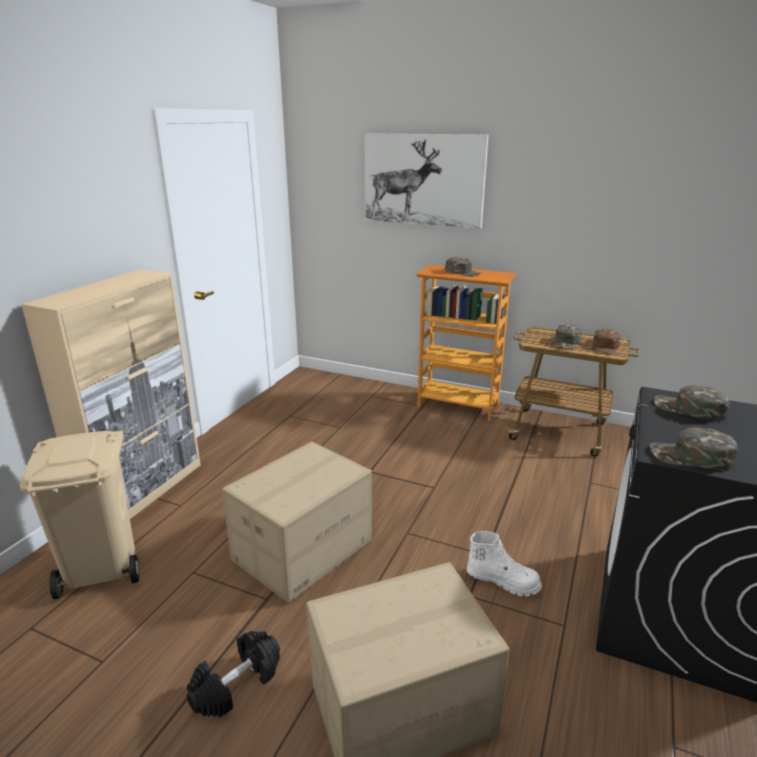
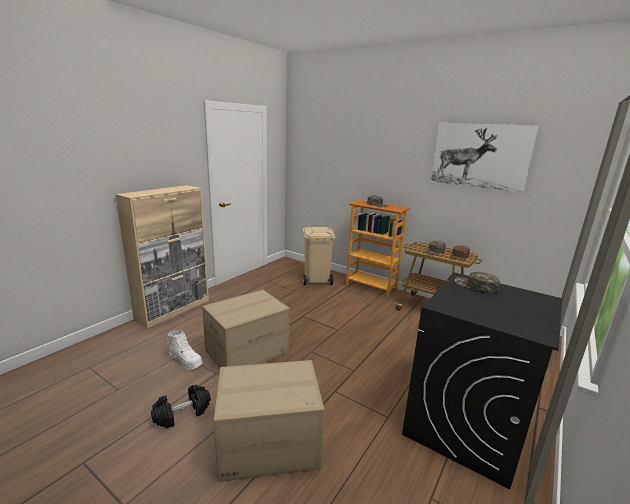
camera: 10 degrees right, 5 degrees down
beige trash can [20,431,139,599] -> beige trash can moved to [302,227,336,285]
picture [365,133,488,229] -> picture moved to [431,123,539,193]
white boot [467,531,542,596] -> white boot moved to [167,330,203,370]
green cap [650,427,738,470] -> none

